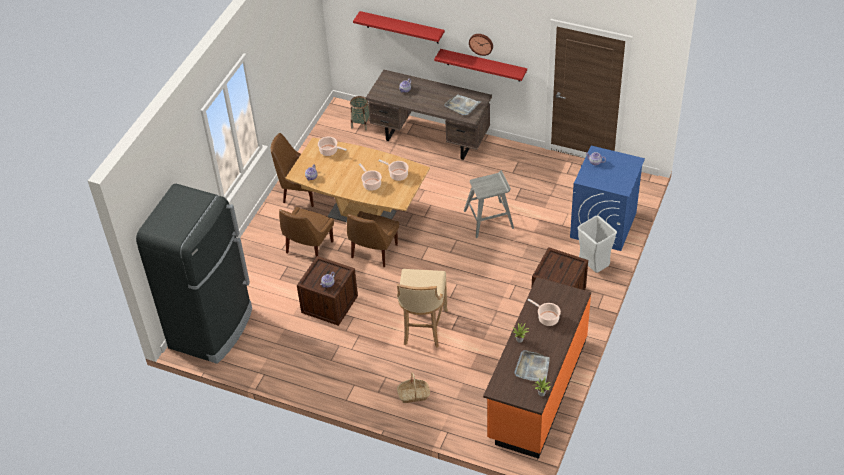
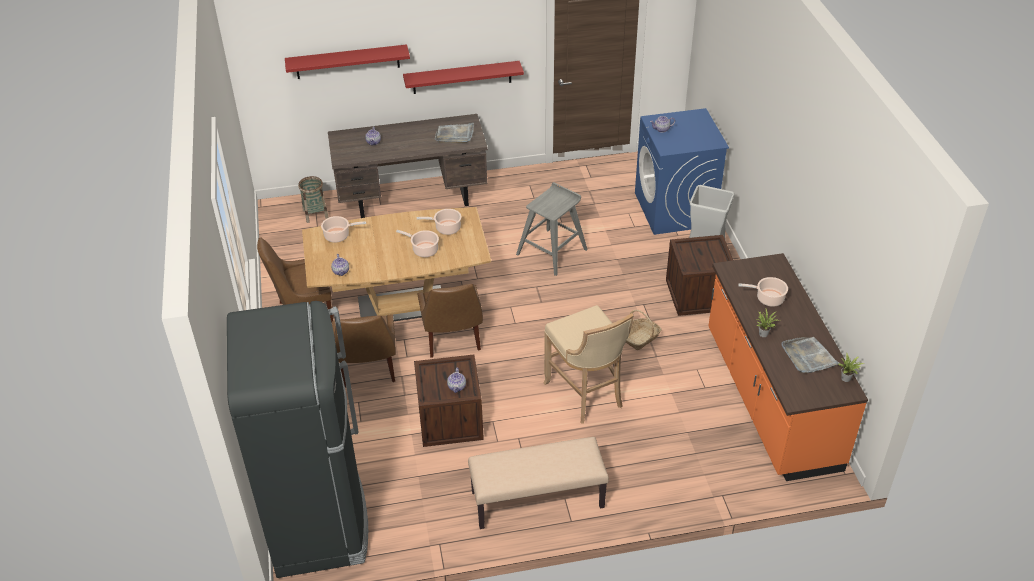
camera: 35 degrees left, 5 degrees down
basket [397,372,430,403] -> basket moved to [626,310,662,350]
wall clock [469,34,493,56] -> none
none -> beige bench [468,437,609,529]

